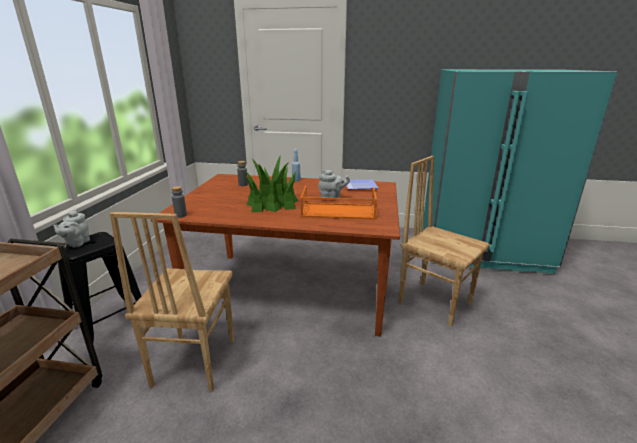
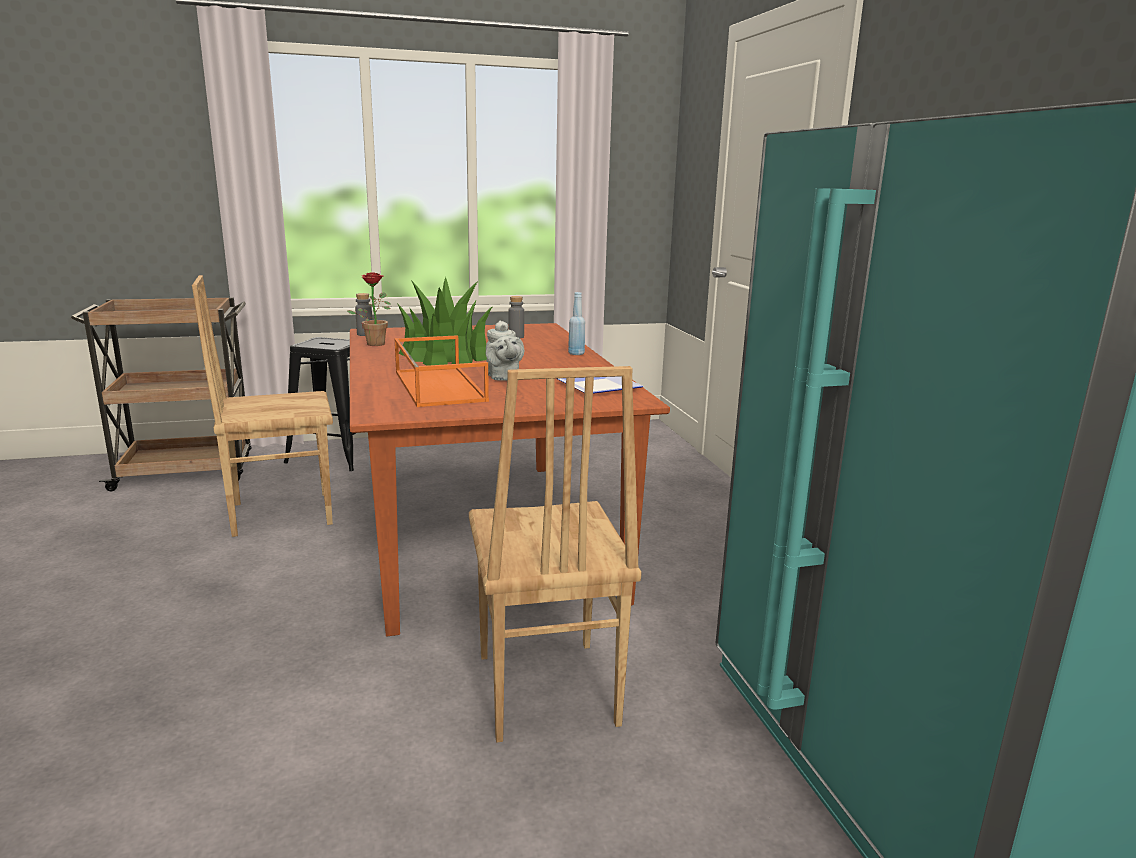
camera: 65 degrees right, 5 degrees down
grey teapot [54,209,90,247] -> none
brown chair [399,156,490,327] -> brown chair turned 150 degrees clockwise [469,366,642,742]
none -> potted plant [347,272,391,346]

